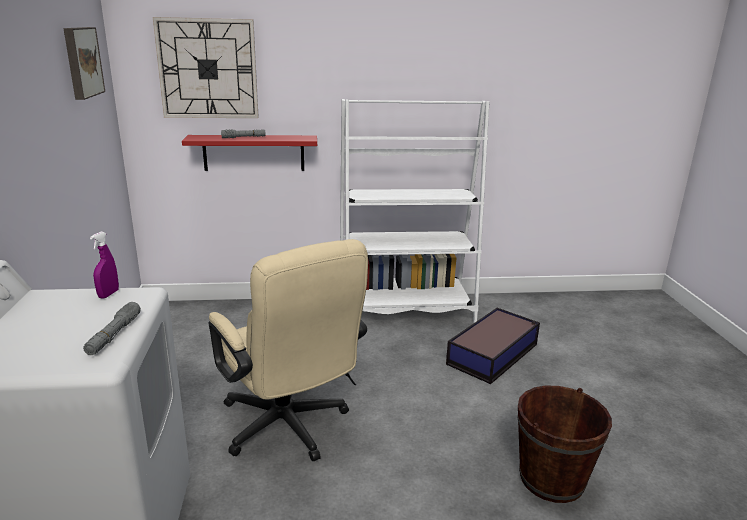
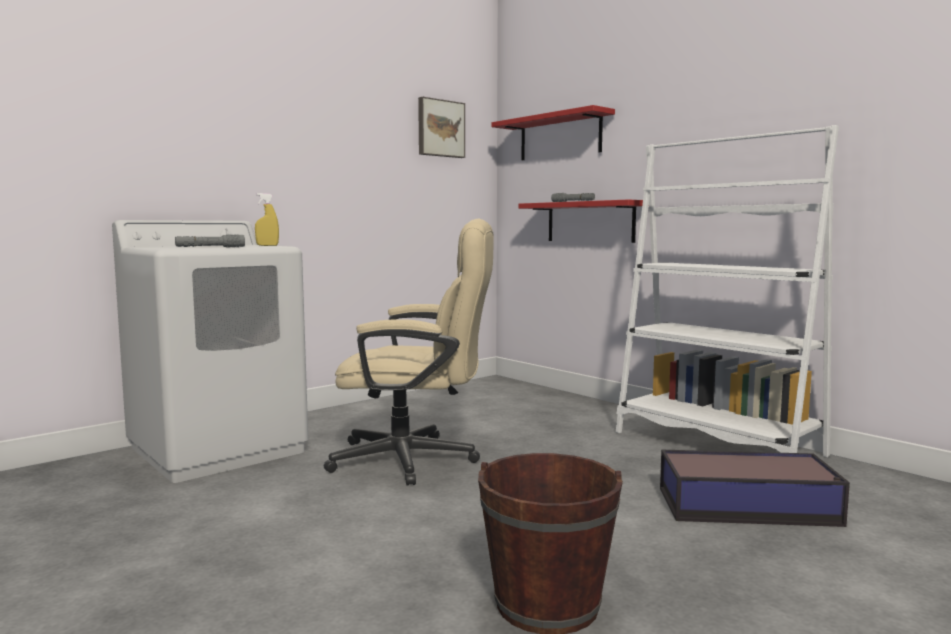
camera: 55 degrees right, 15 degrees down
purple spray bottle [90,232,119,299] -> yellow spray bottle [255,193,279,246]
wall clock [153,17,259,118] -> red shelf [492,105,615,160]
beige office chair [208,239,368,462] -> beige office chair turned 105 degrees counterclockwise [324,218,494,485]

